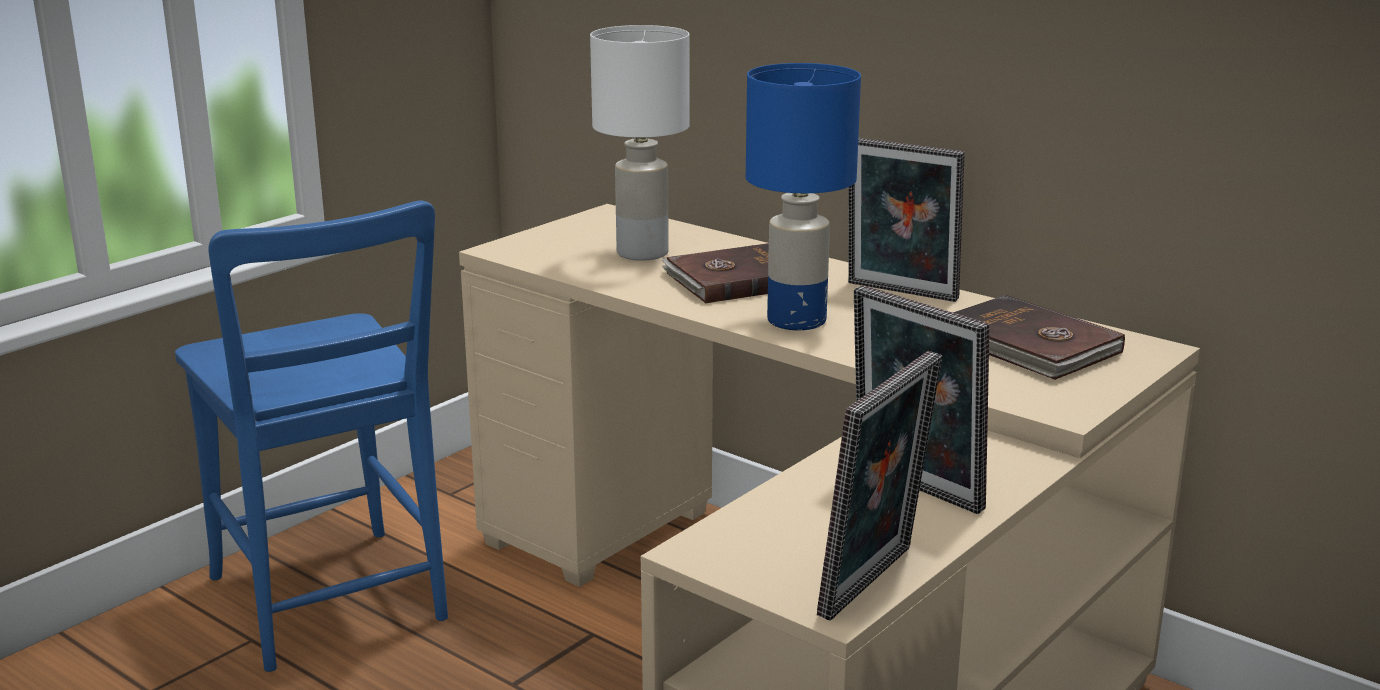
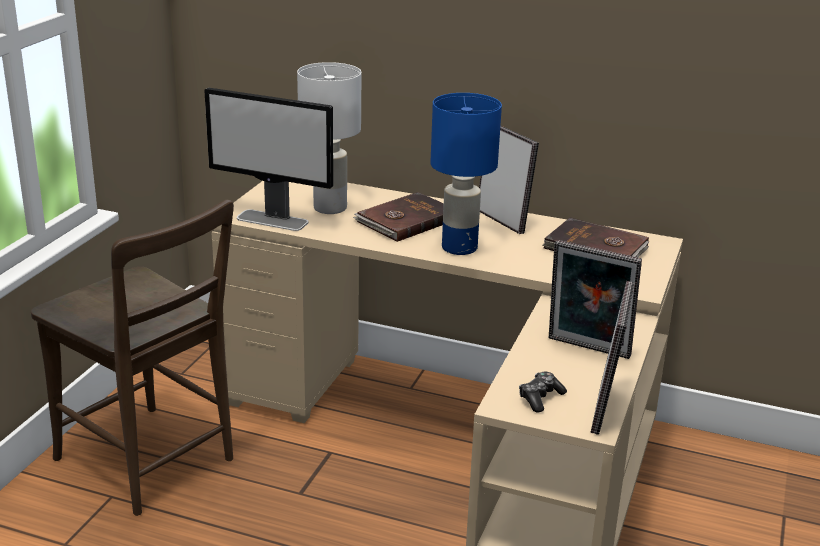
camera: 20 degrees left, 5 degrees up
blue chair [175,200,448,672] -> brown chair [31,200,234,516]
picture frame [848,138,965,302] -> picture frame turned 135 degrees counterclockwise [479,125,539,234]
none -> monitor [204,88,333,231]
none -> game controller [519,372,567,412]

